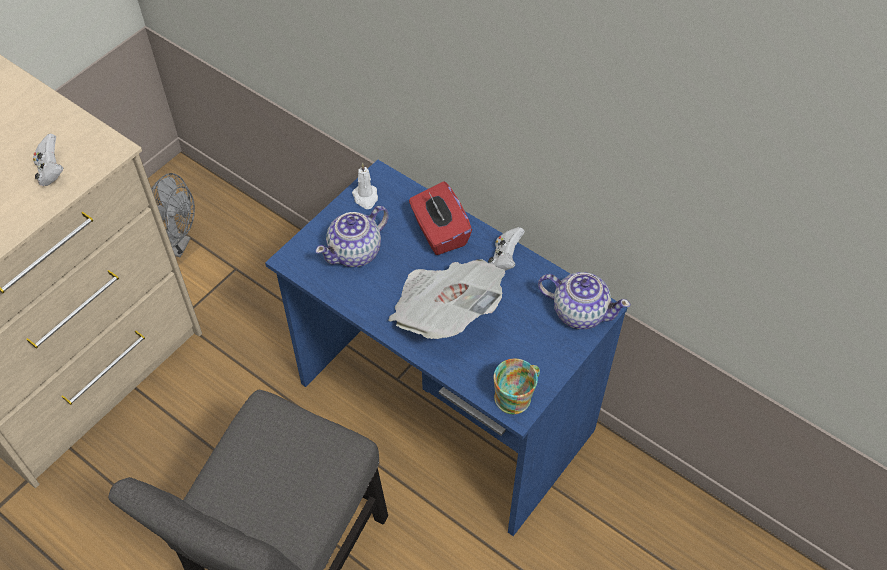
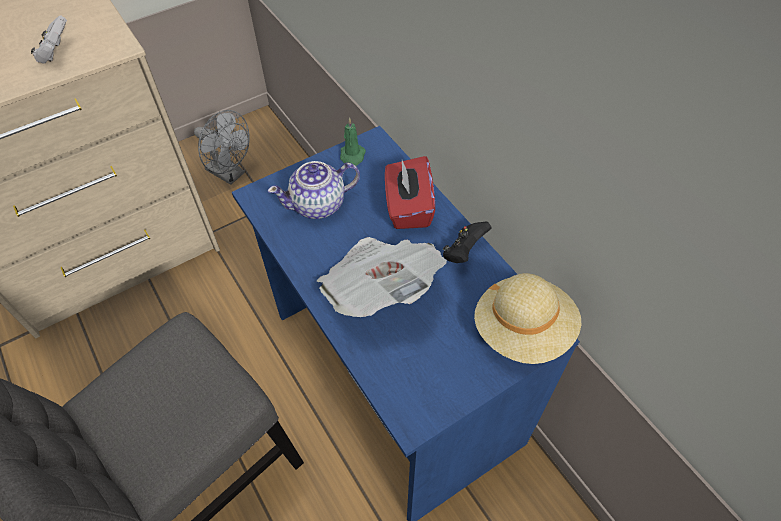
camera: 20 degrees right, 0 degrees up
white candle [352,163,378,209] -> green candle [340,117,366,166]
white game controller [488,227,525,271] -> black game controller [443,222,492,263]
mug [494,359,540,414] -> none
teapot [538,272,630,329] -> beige hat [474,273,581,364]

